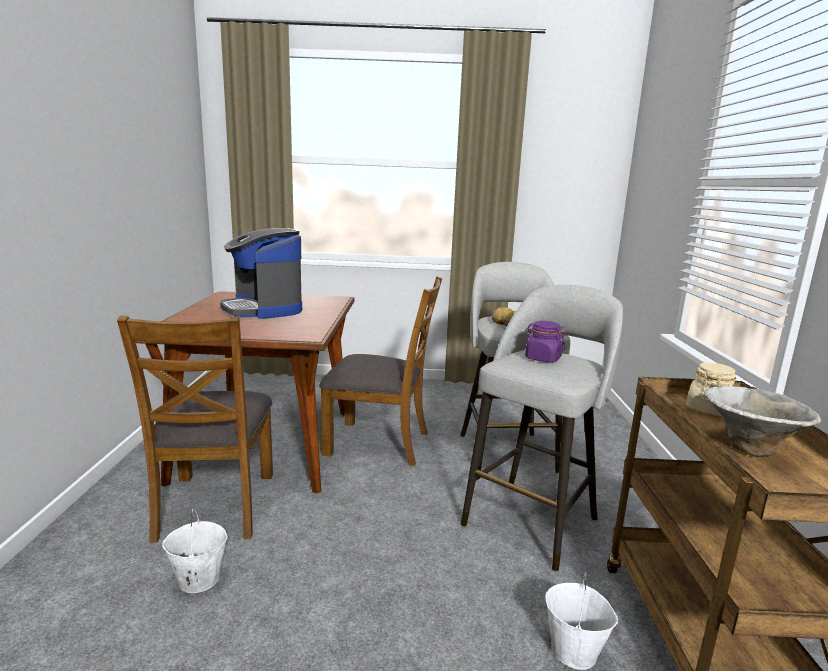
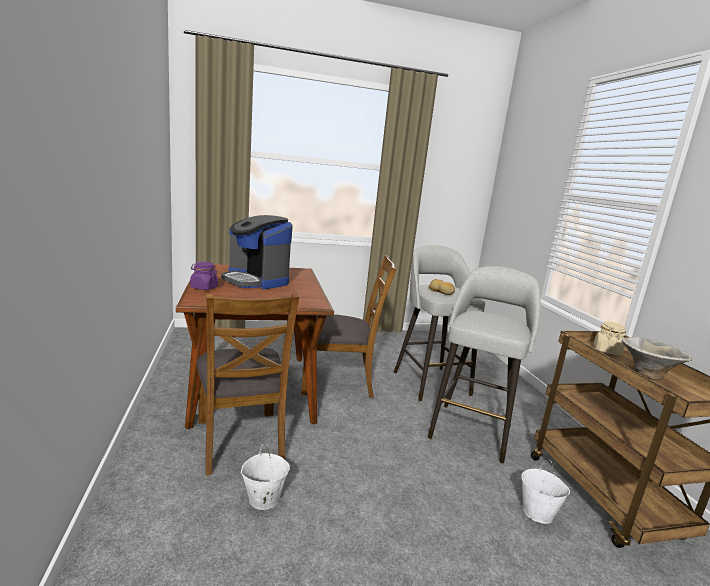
camera: 15 degrees left, 0 degrees up
purple jar [525,321,566,363] -> purple jar moved to [190,262,218,290]

